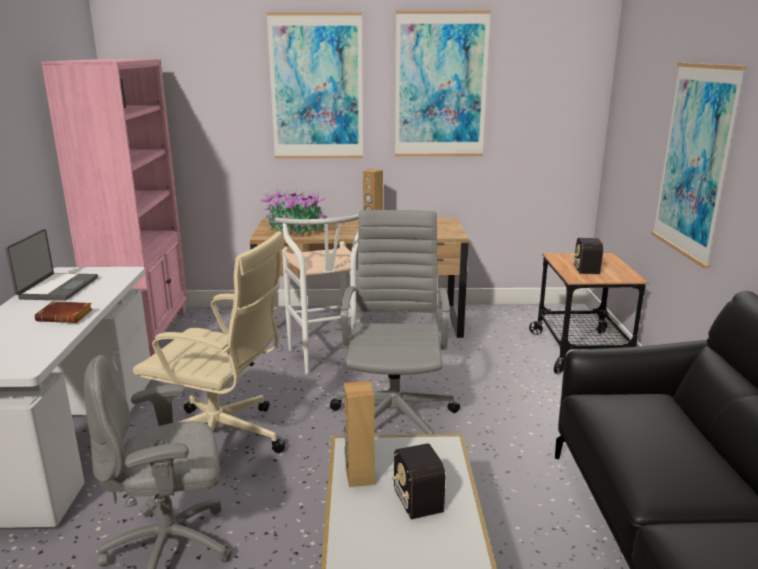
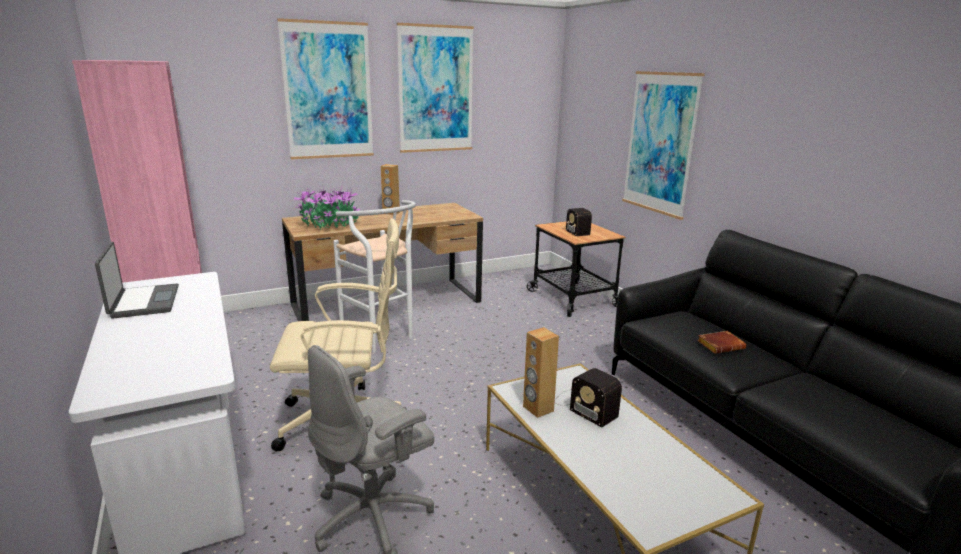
camera: 25 degrees left, 0 degrees up
brown book [35,301,93,323] -> brown book moved to [697,331,746,354]
grey office chair [330,210,460,435] -> none

